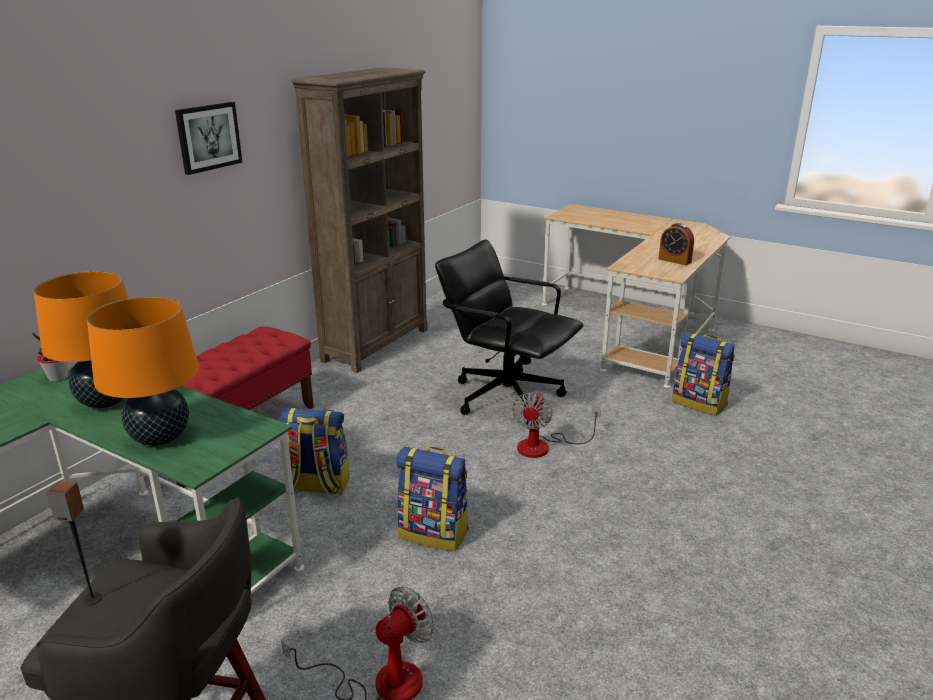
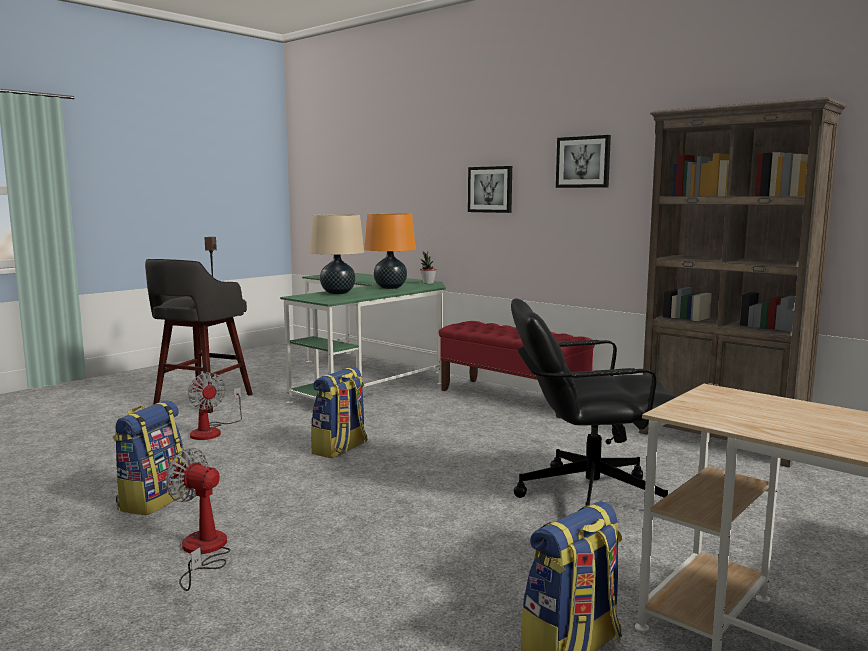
camera: 100 degrees right, 15 degrees down
orange table lamp [87,296,199,446] -> beige table lamp [310,214,364,294]
backpack [280,407,350,495] -> backpack moved to [113,400,188,515]
black office chair [435,239,584,425] -> black office chair turned 135 degrees counterclockwise [511,298,677,506]
fan [512,391,601,458] -> fan moved to [165,448,230,591]
alarm clock [658,223,694,265] -> none
none -> picture [468,166,512,213]

